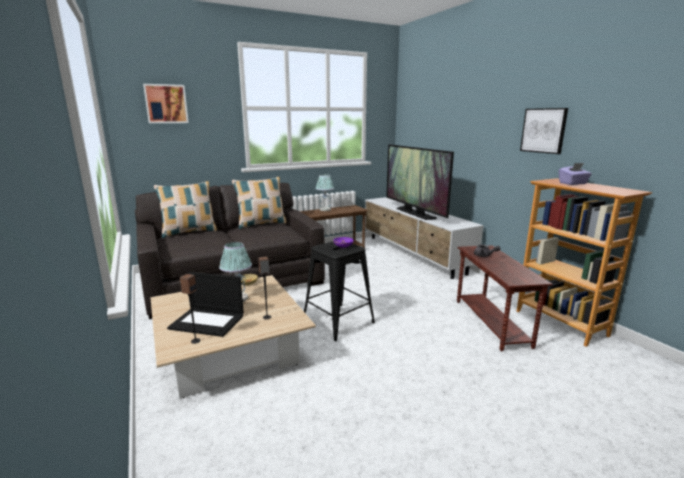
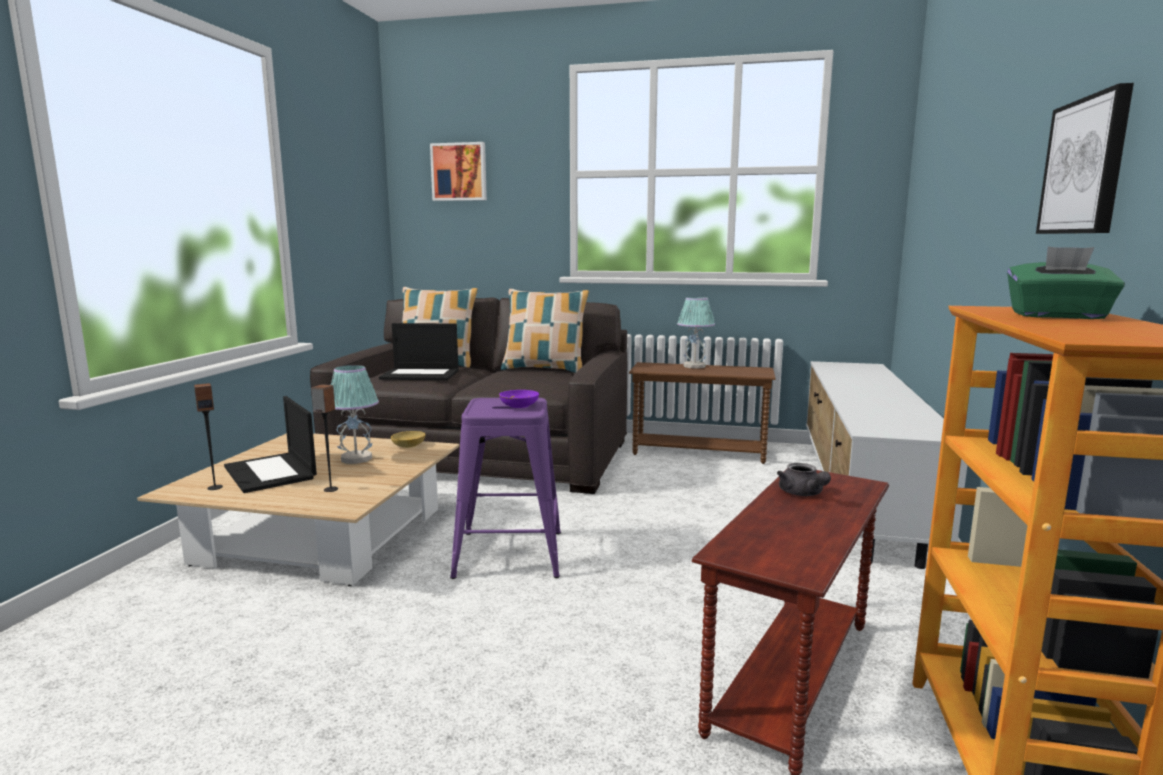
camera: 40 degrees right, 5 degrees down
black stool [304,241,375,341] -> purple stool [450,398,561,579]
television [386,144,454,220] -> none
purple tissue box [559,163,592,185] -> green tissue box [1007,246,1125,319]
none -> laptop [379,323,459,380]

